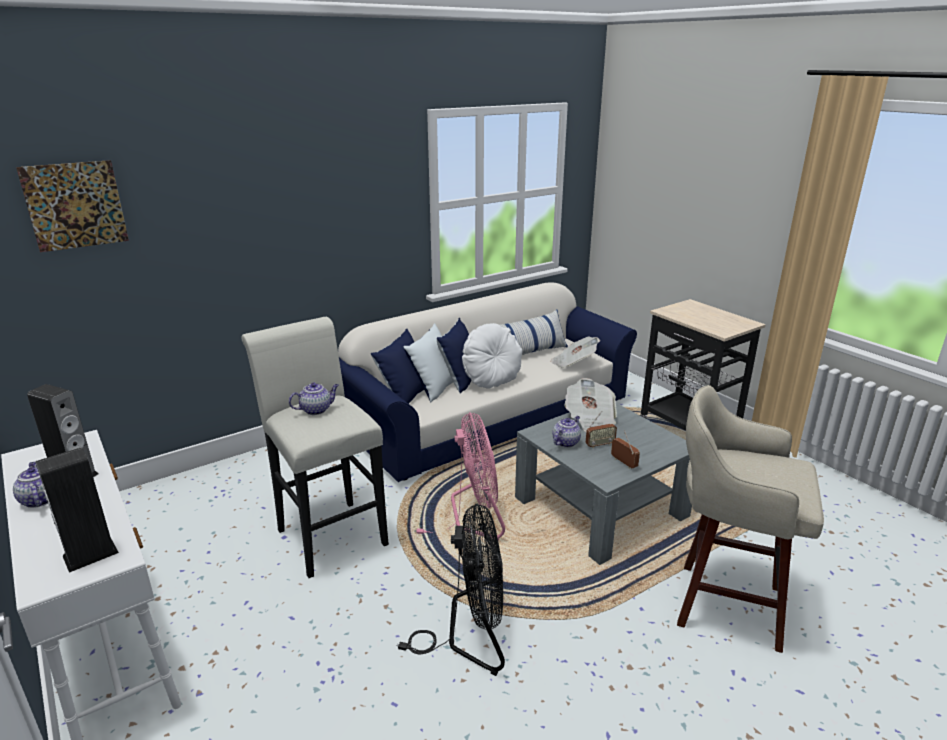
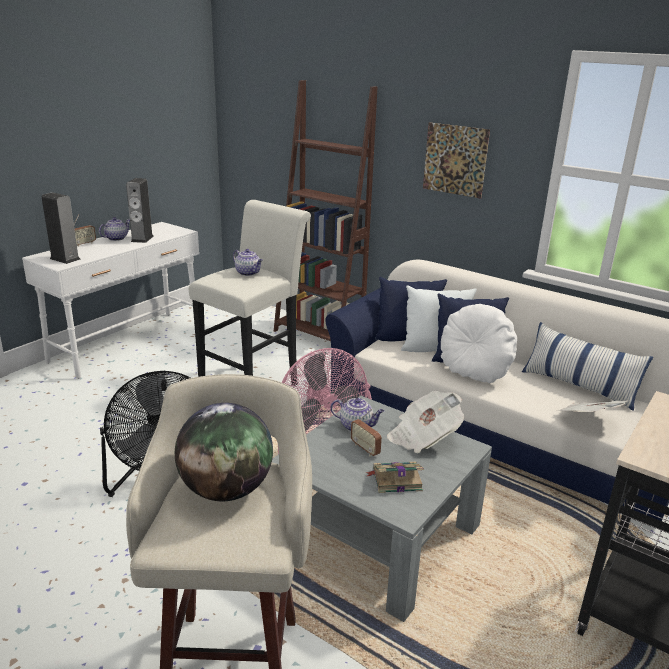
camera: 70 degrees right, 0 degrees up
picture [16,160,129,252] -> picture moved to [423,123,490,199]
radio [611,430,640,469] -> radio moved to [74,215,96,247]
none -> globe [175,403,273,501]
none -> brown bookcase [274,80,378,341]
none -> book [365,462,424,493]

